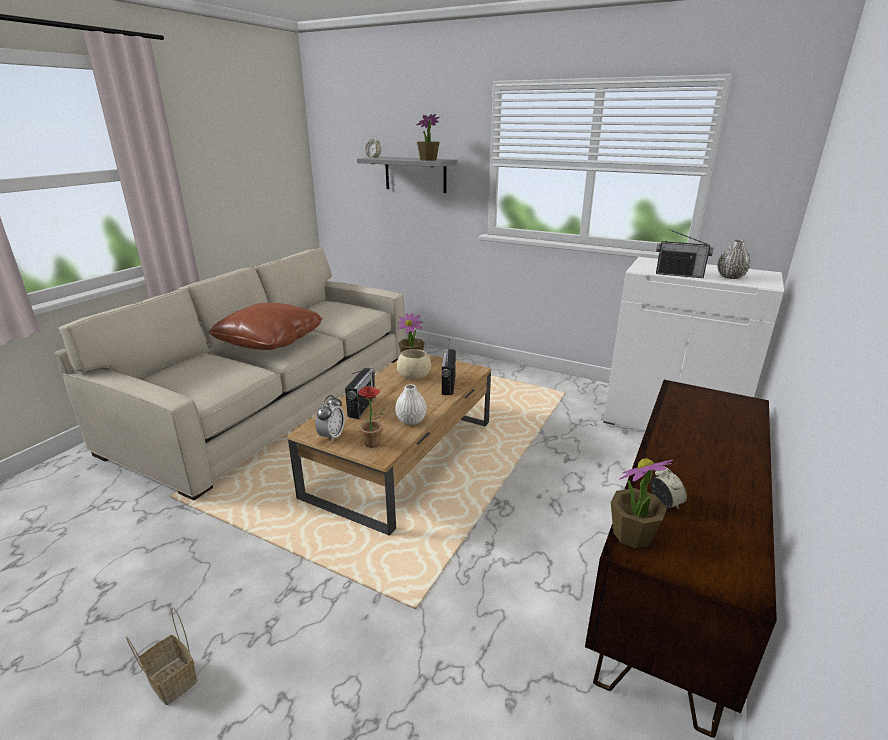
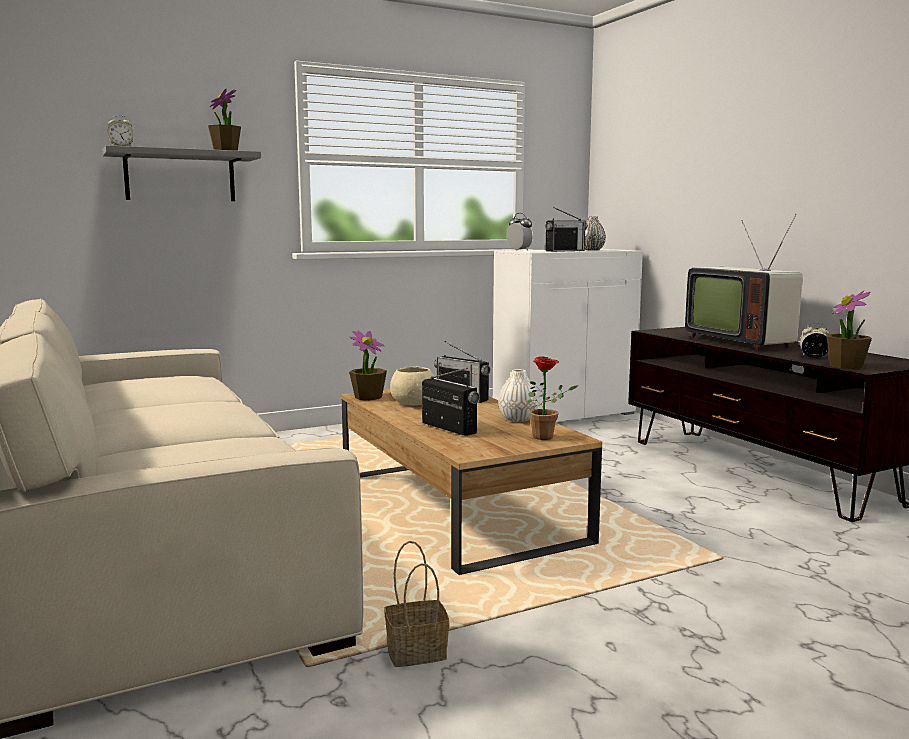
camera: 55 degrees left, 15 degrees down
basket [126,607,198,705] -> basket moved to [384,541,449,667]
brown pillow [209,303,323,350] -> none
alarm clock [315,395,345,442] -> alarm clock moved to [507,213,533,251]
none -> television [685,214,803,350]

